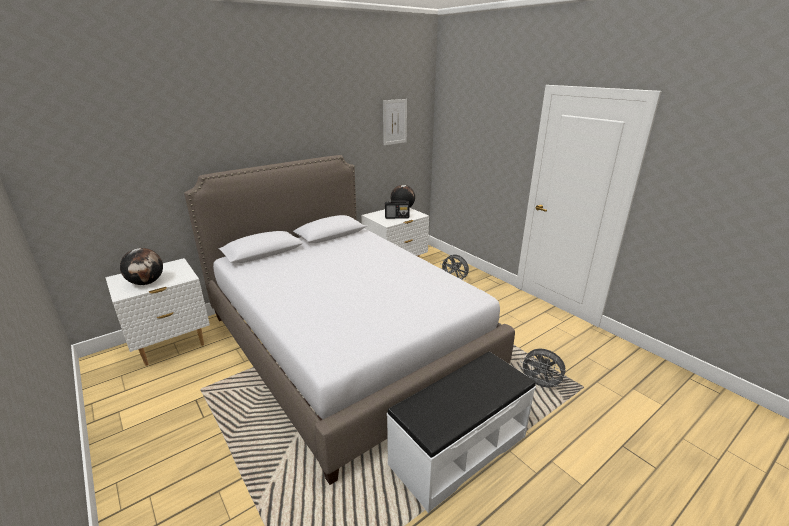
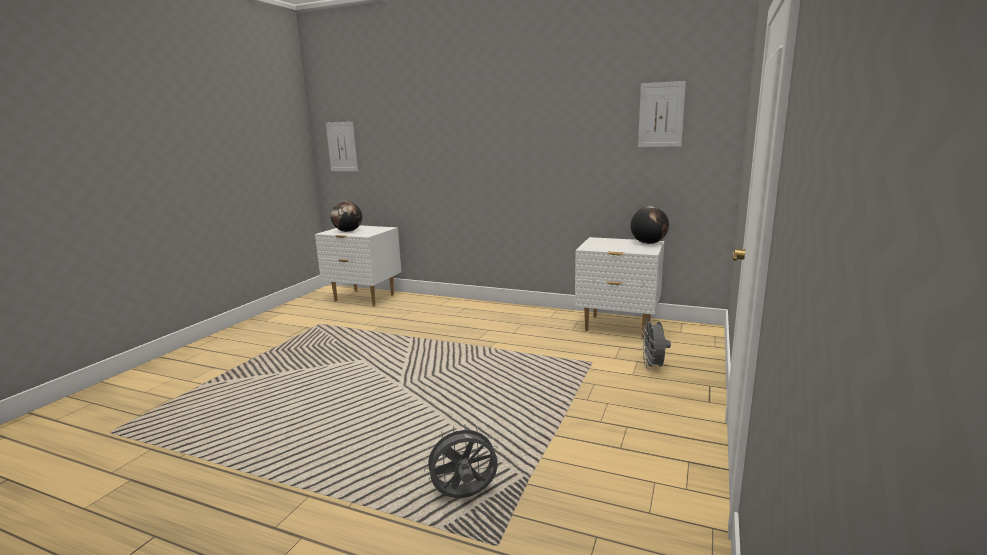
camera: 60 degrees right, 10 degrees down
bed [184,155,515,485] -> none
radio [385,200,410,219] -> none
white bench [387,352,536,513] -> none
grey fan [519,349,567,391] -> grey fan turned 75 degrees clockwise [423,424,499,498]
none -> picture [326,122,358,171]

